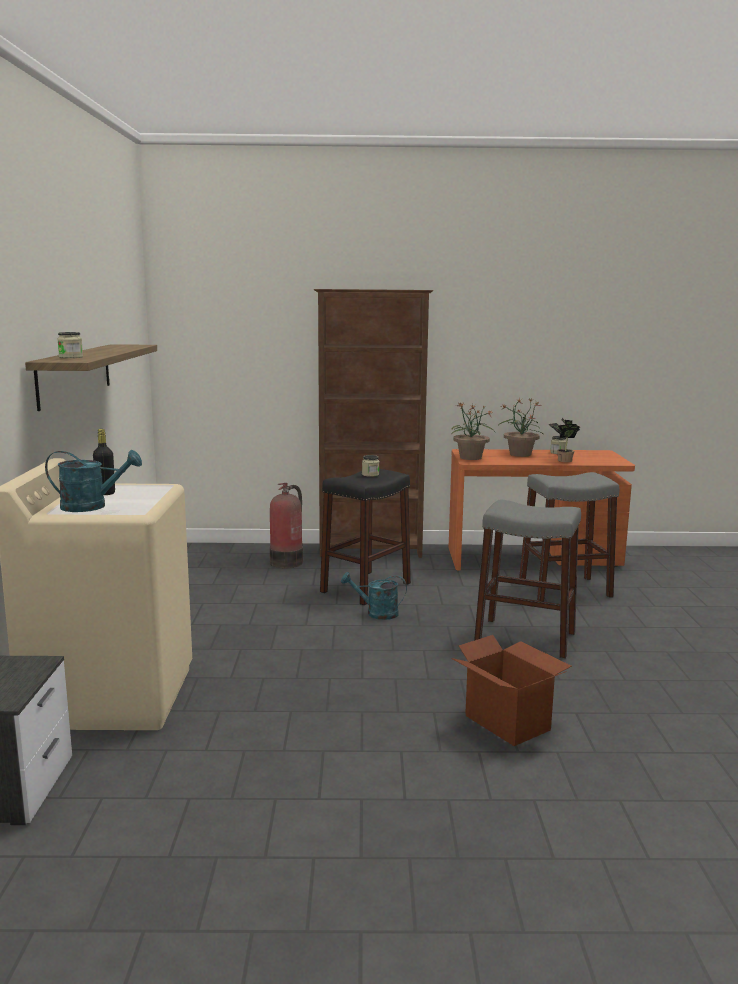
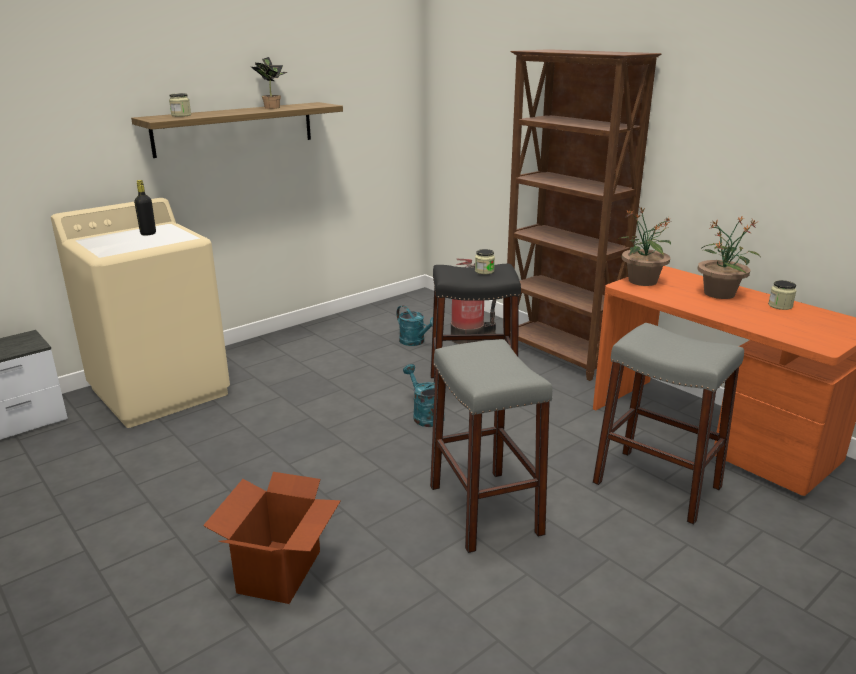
camera: 50 degrees right, 10 degrees up
turquoise watering can [45,450,142,512] -> turquoise watering can moved to [397,305,433,346]
potted plant [548,418,580,462] -> potted plant moved to [251,57,288,109]

